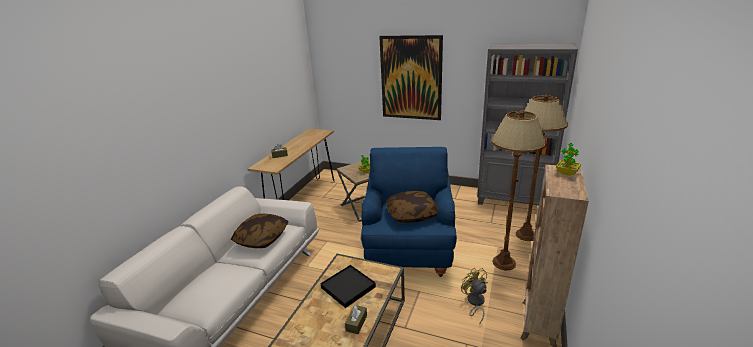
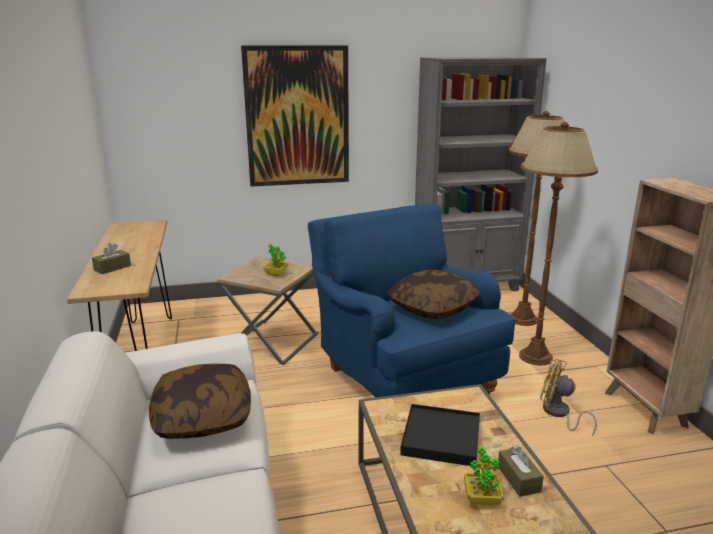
camera: 35 degrees left, 5 degrees down
potted plant [556,142,581,176] -> potted plant moved to [464,447,504,505]

